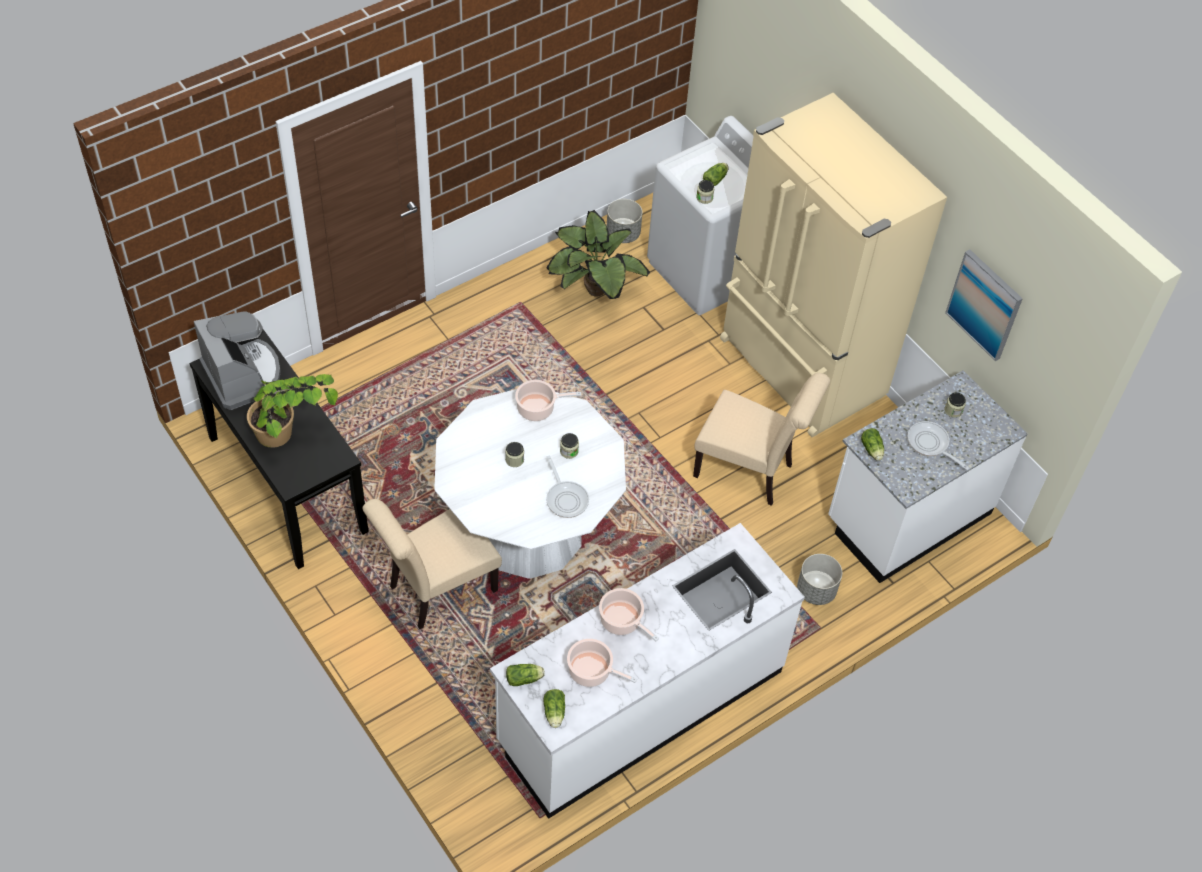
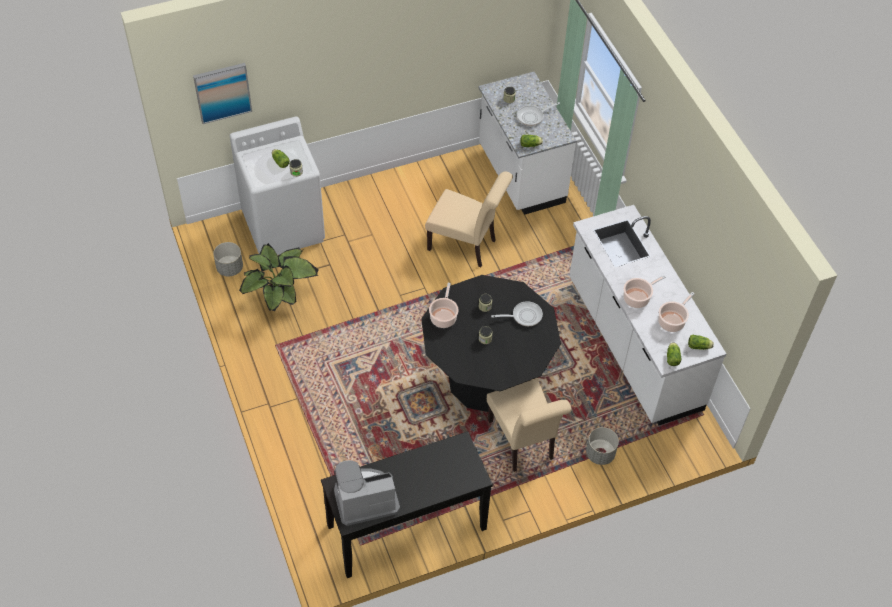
camera: 75 degrees left, 0 degrees up
potted plant [247,374,338,448] -> none
white dining table [434,389,626,579] -> black dining table [421,275,561,412]
beige chair [693,373,830,506] -> beige chair turned 75 degrees clockwise [425,171,513,267]
beige fridge [720,93,947,437] -> none
grey planter [797,554,842,605] -> grey planter moved to [586,427,619,465]
picture [945,249,1023,361] -> picture moved to [193,63,252,124]

